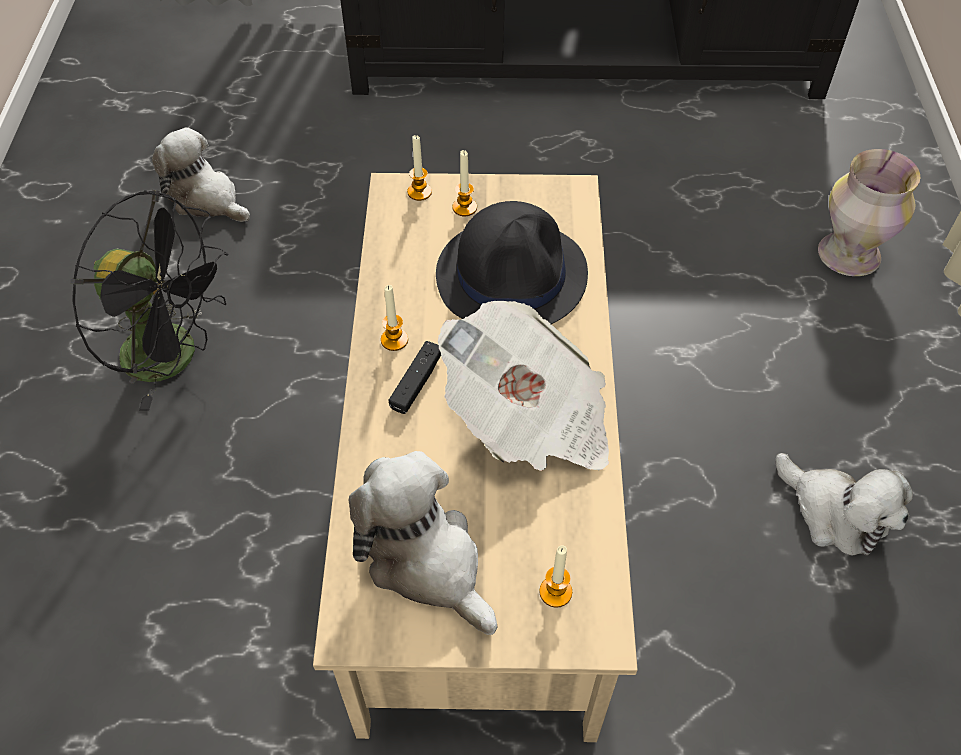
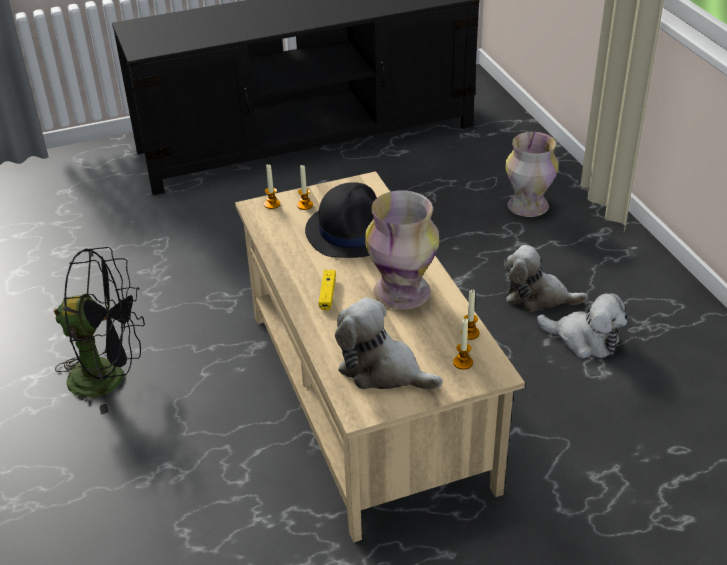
camera: 20 degrees left, 15 degrees down
plush toy [152,128,250,222] -> plush toy moved to [504,245,588,312]
candle [381,285,408,351] -> candle moved to [460,290,480,340]
black game controller [389,341,441,414] -> yellow game controller [319,270,336,310]
newspaper [438,301,609,471] -> vase [365,190,439,309]

